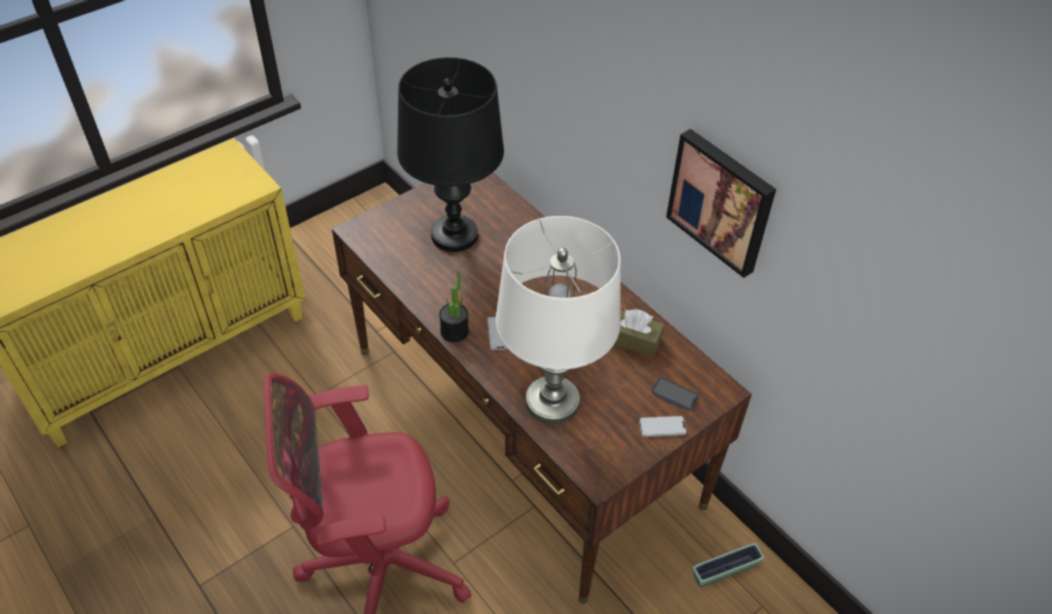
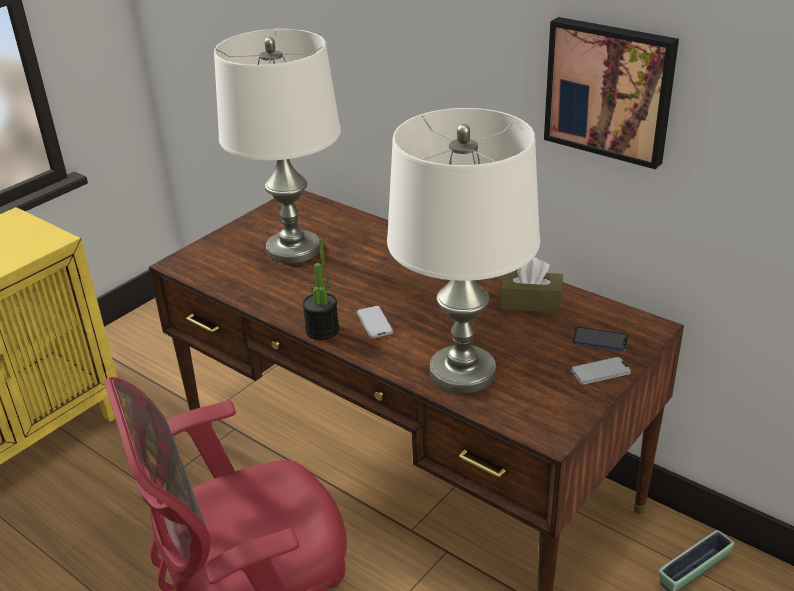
camera: 10 degrees left, 15 degrees down
black table lamp [397,57,504,252] -> white table lamp [214,29,341,264]

